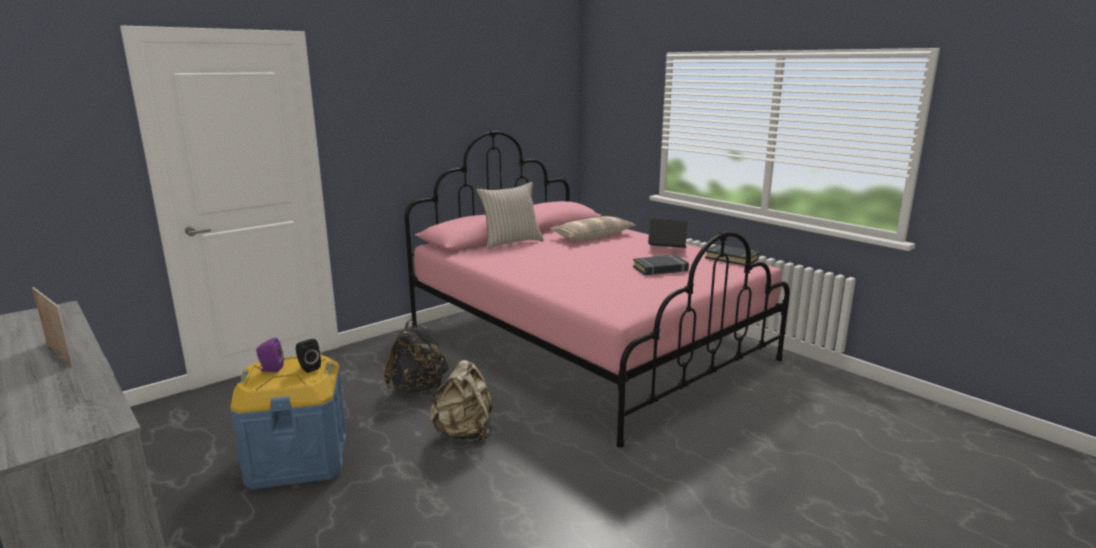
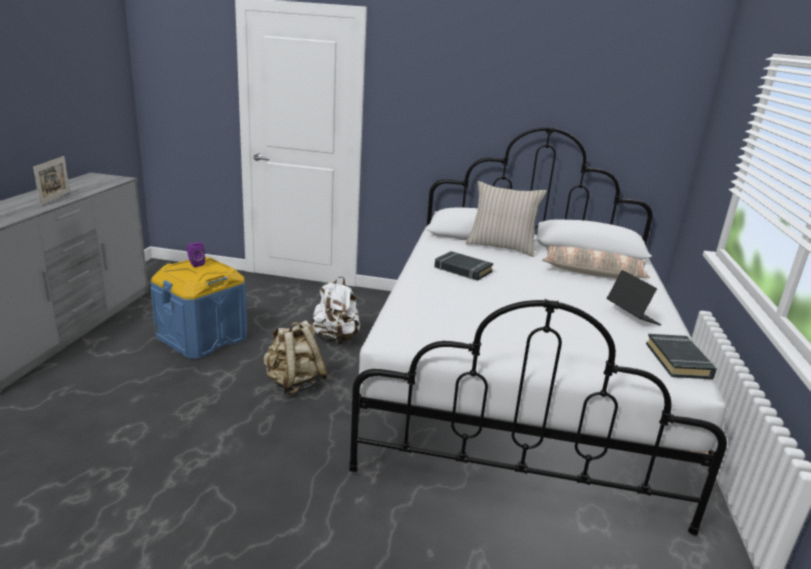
camera: 50 degrees right, 5 degrees up
black speaker [296,339,321,373] -> none
black backpack [384,319,449,393] -> white backpack [311,276,360,344]
pink bed [405,130,790,448] -> white bed [349,127,727,536]
black book [633,255,689,275] -> black book moved to [434,251,493,281]

